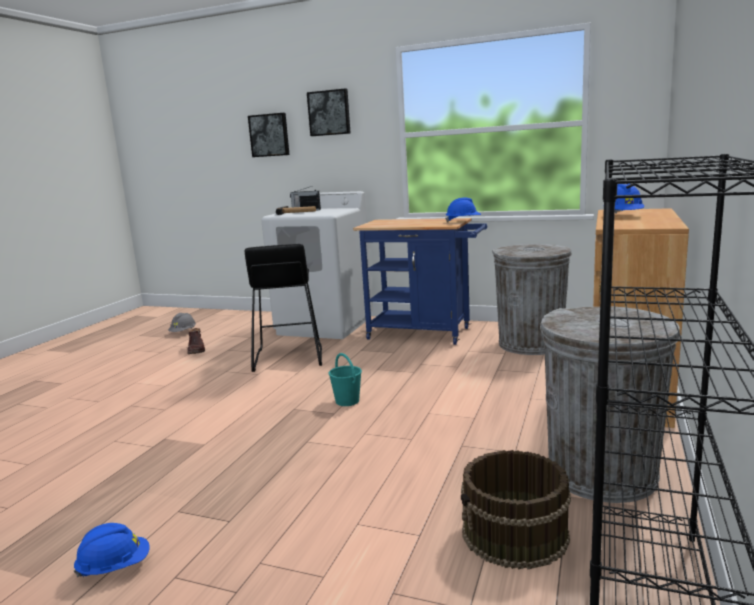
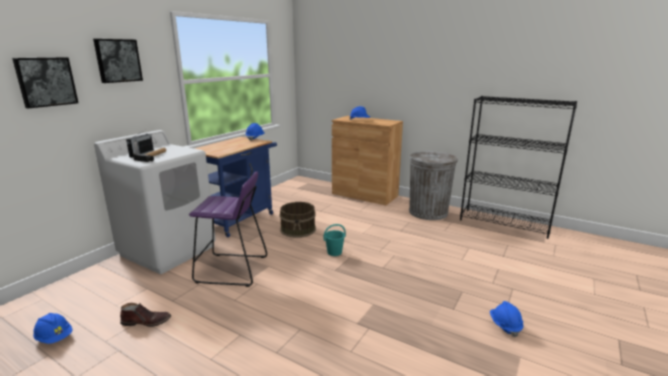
camera: 80 degrees left, 5 degrees up
grey hard hat [168,313,196,332] -> blue hard hat [33,313,73,344]
black stool [245,244,322,372] -> purple stool [189,172,267,287]
brown bucket [461,450,571,569] -> brown bucket moved to [280,202,316,238]
grey trash can [492,244,572,355] -> none

